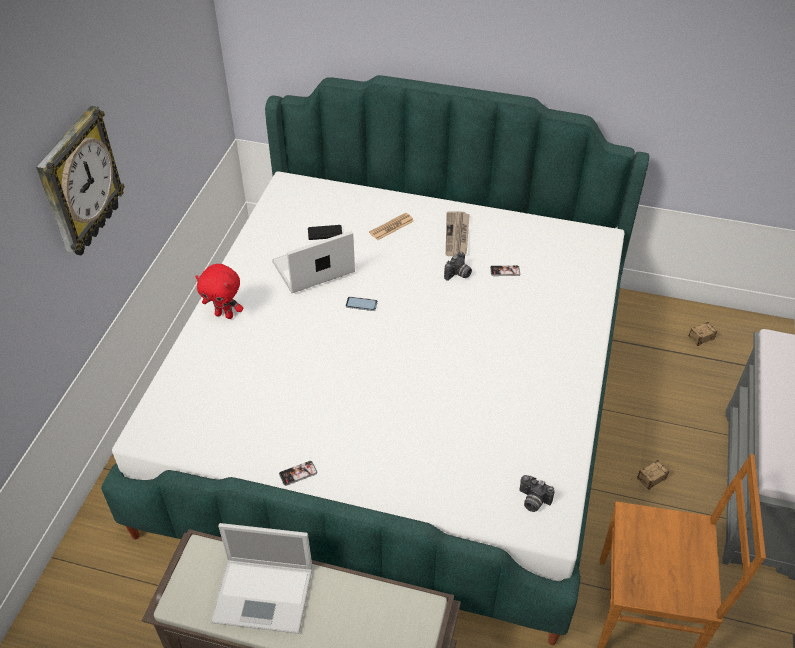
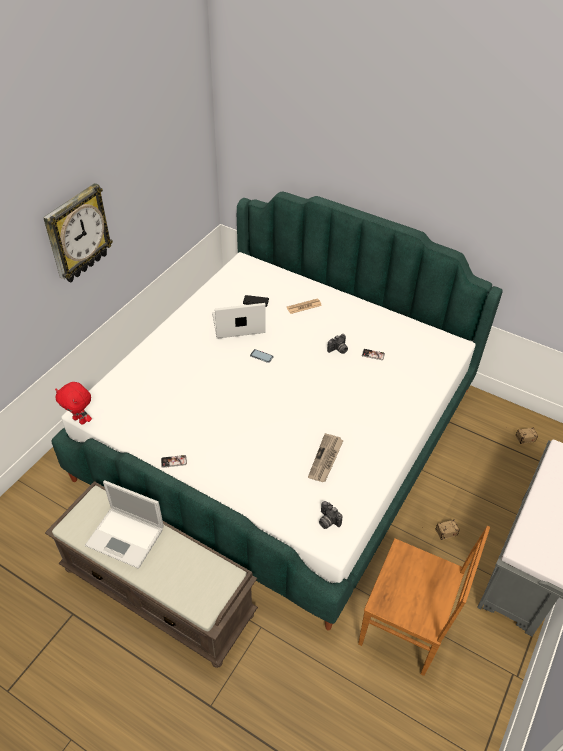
camera: 15 degrees right, 0 degrees up
red plush toy [195,264,243,319] -> red plush toy moved to [55,382,92,425]
newspaper [446,211,470,256] -> newspaper moved to [308,433,344,482]

